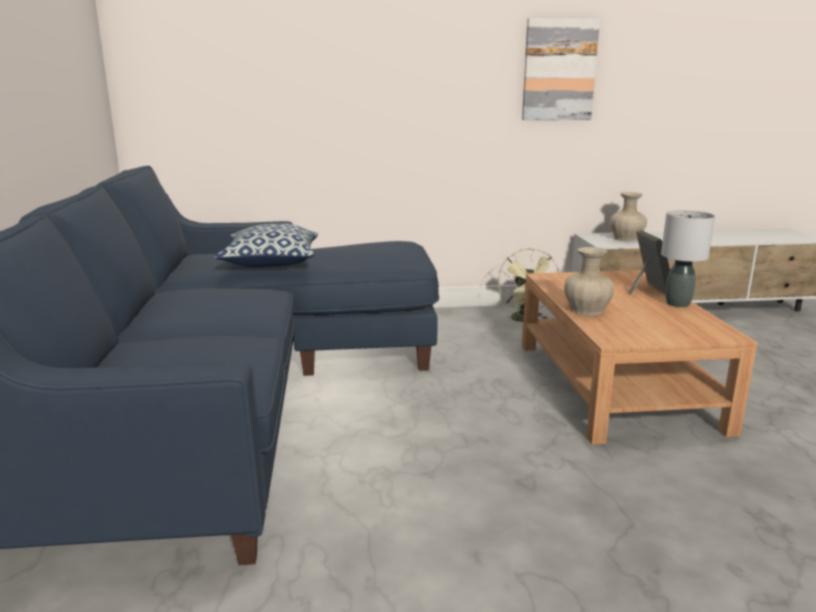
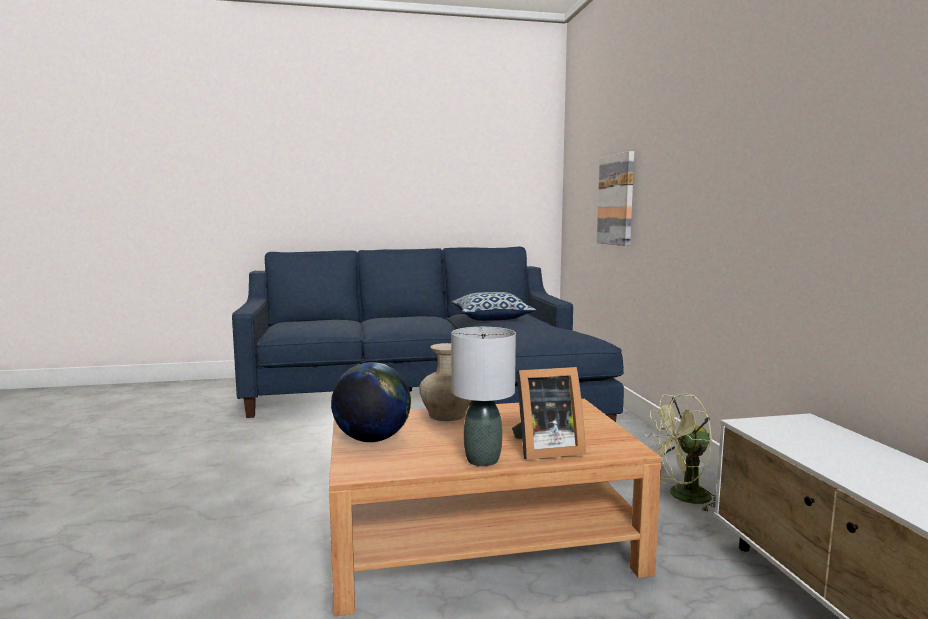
camera: 85 degrees right, 10 degrees down
picture [522,18,600,120] -> picture moved to [597,151,634,246]
beige vase [610,192,647,242] -> none
none -> globe [331,362,411,442]

